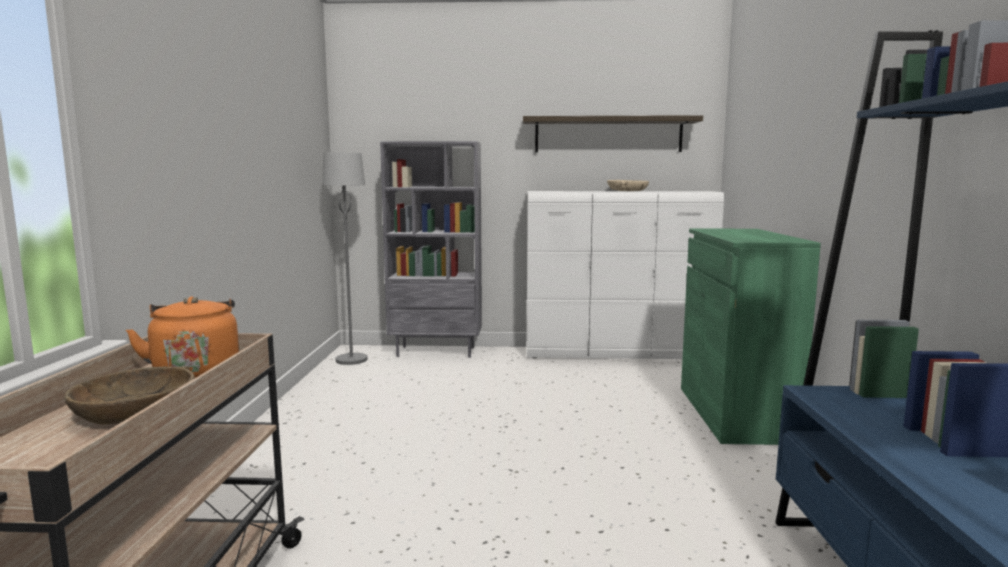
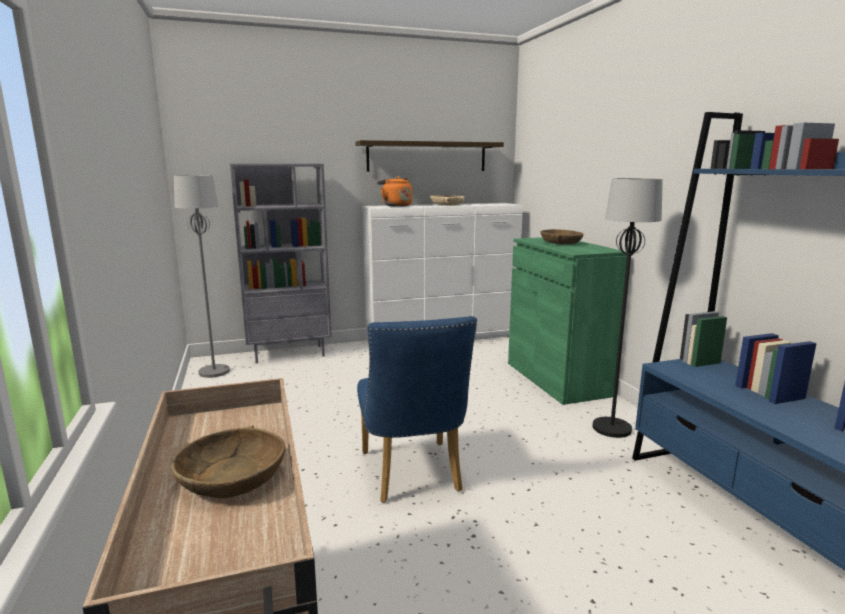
camera: 20 degrees left, 5 degrees up
orange kettle [126,297,239,378] -> orange kettle moved to [377,176,412,207]
none -> blue chair [357,316,477,503]
none -> brown bowl [540,229,584,244]
none -> black floor lamp [593,178,663,438]

